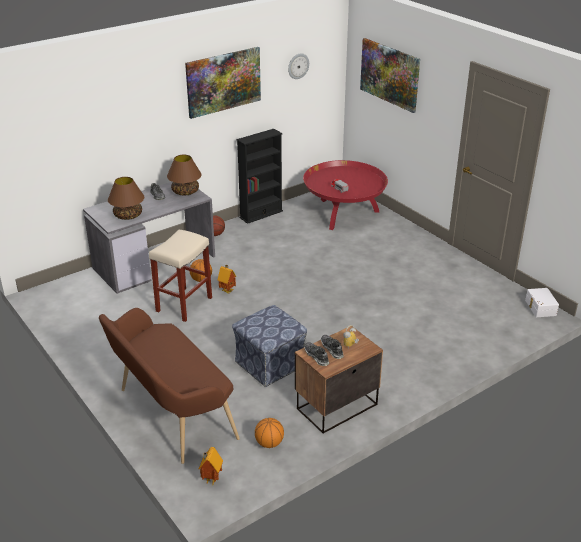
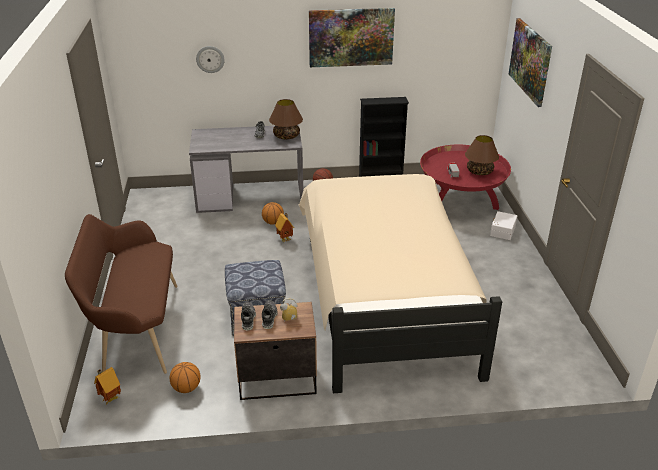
camera: 30 degrees right, 0 degrees up
brown table lamp [108,177,144,220] -> brown table lamp moved to [465,135,499,175]
beige stool [149,230,212,322] -> none
wall clock [288,53,309,79] -> wall clock moved to [196,46,225,73]
white storage box [525,288,559,317] -> white storage box moved to [490,211,517,240]
none -> beige bed [299,174,502,393]

